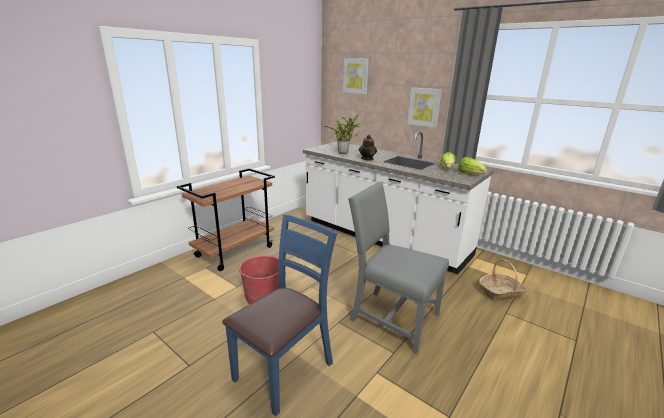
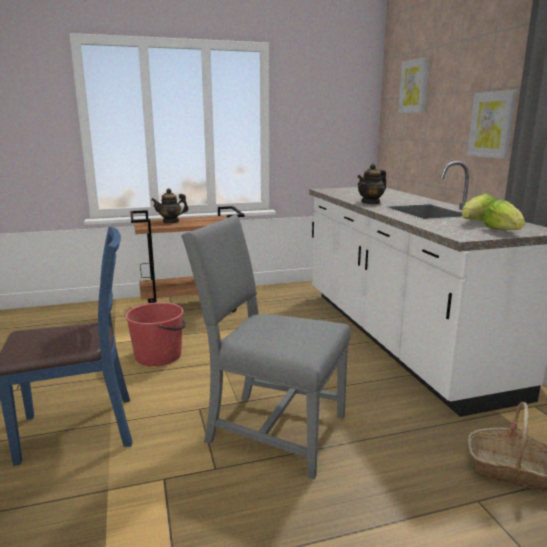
camera: 35 degrees right, 5 degrees down
potted plant [324,114,360,154] -> none
grey chair [348,182,449,354] -> grey chair turned 45 degrees counterclockwise [181,215,351,479]
none -> teapot [151,188,189,223]

